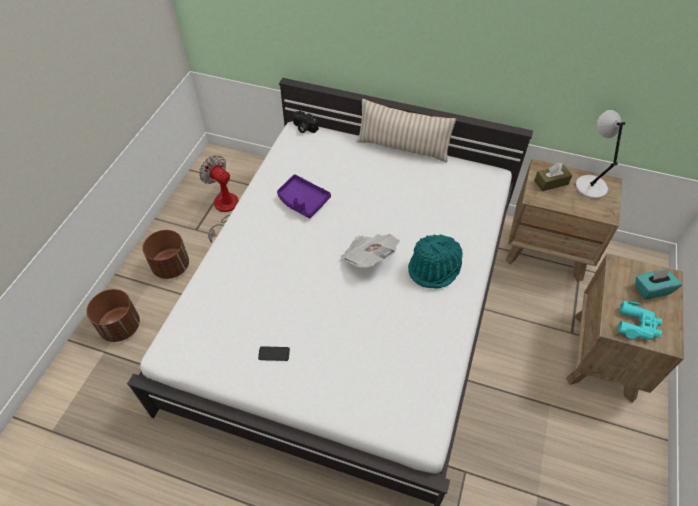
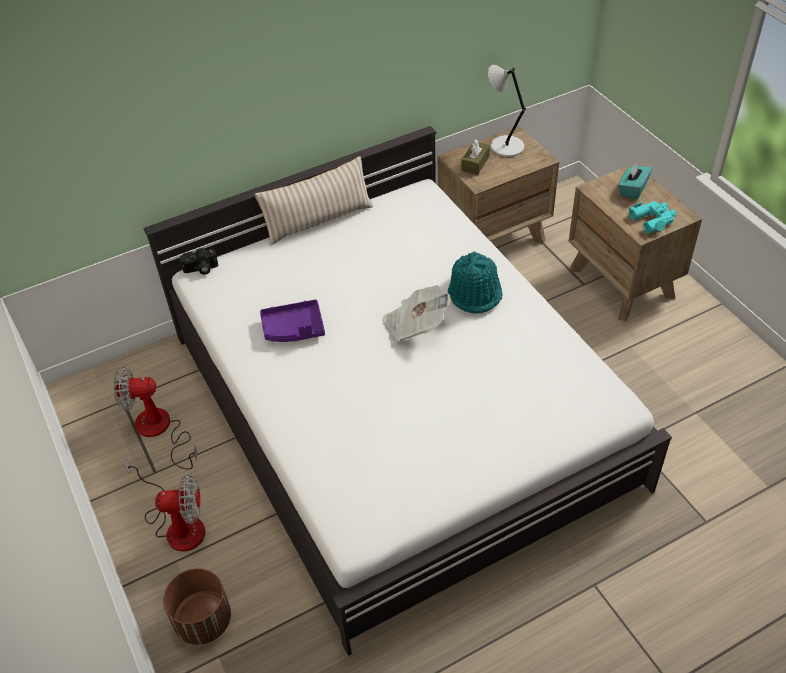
camera: 45 degrees left, 5 degrees down
brown planter [142,230,189,279] -> fan [125,458,205,552]
phone [258,346,290,361] -> none

